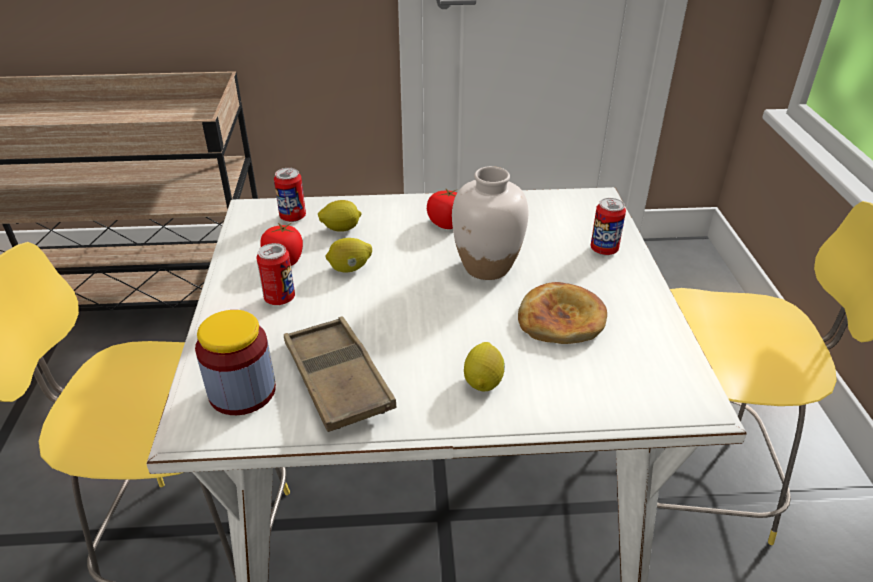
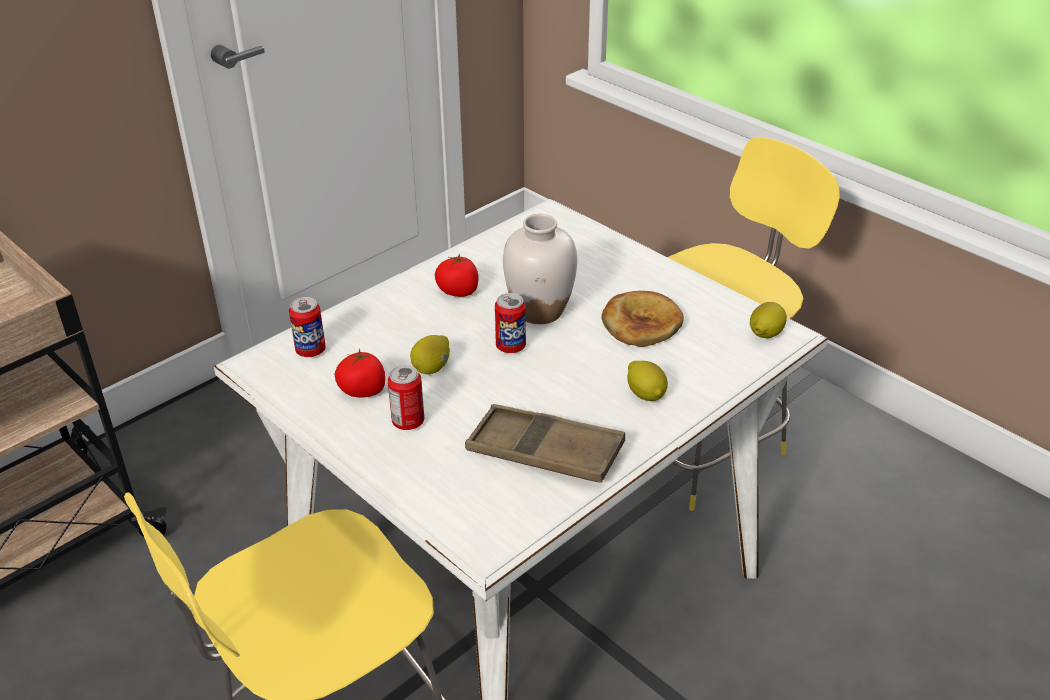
camera: 40 degrees left, 0 degrees up
jar [195,310,276,415] -> none
lemon [318,200,362,232] -> lemon moved to [750,302,787,338]
can [591,198,626,255] -> can moved to [495,293,526,353]

